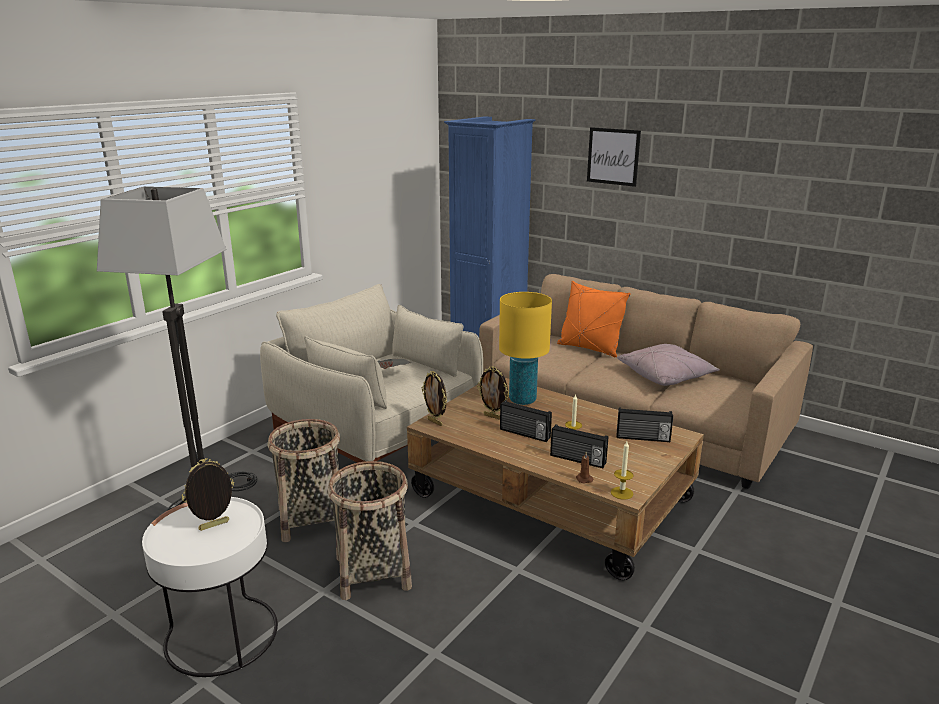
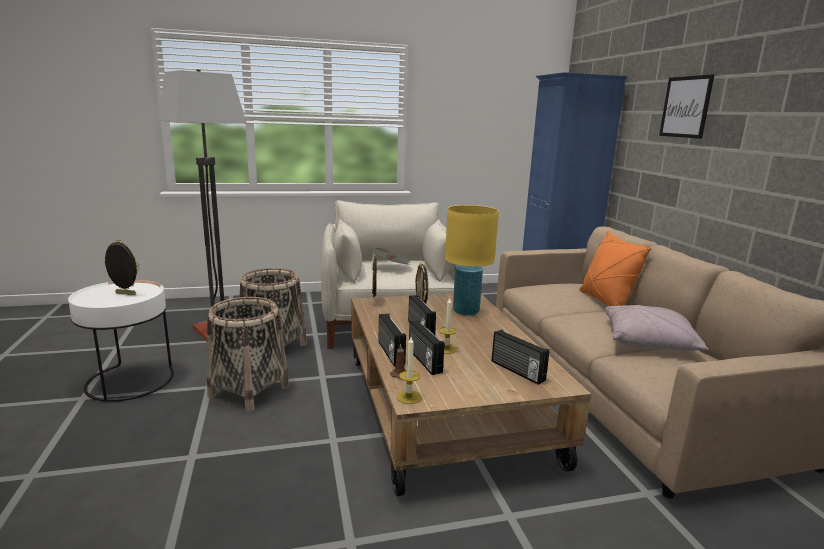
camera: 40 degrees right, 5 degrees down
none -> radio [379,314,406,367]

